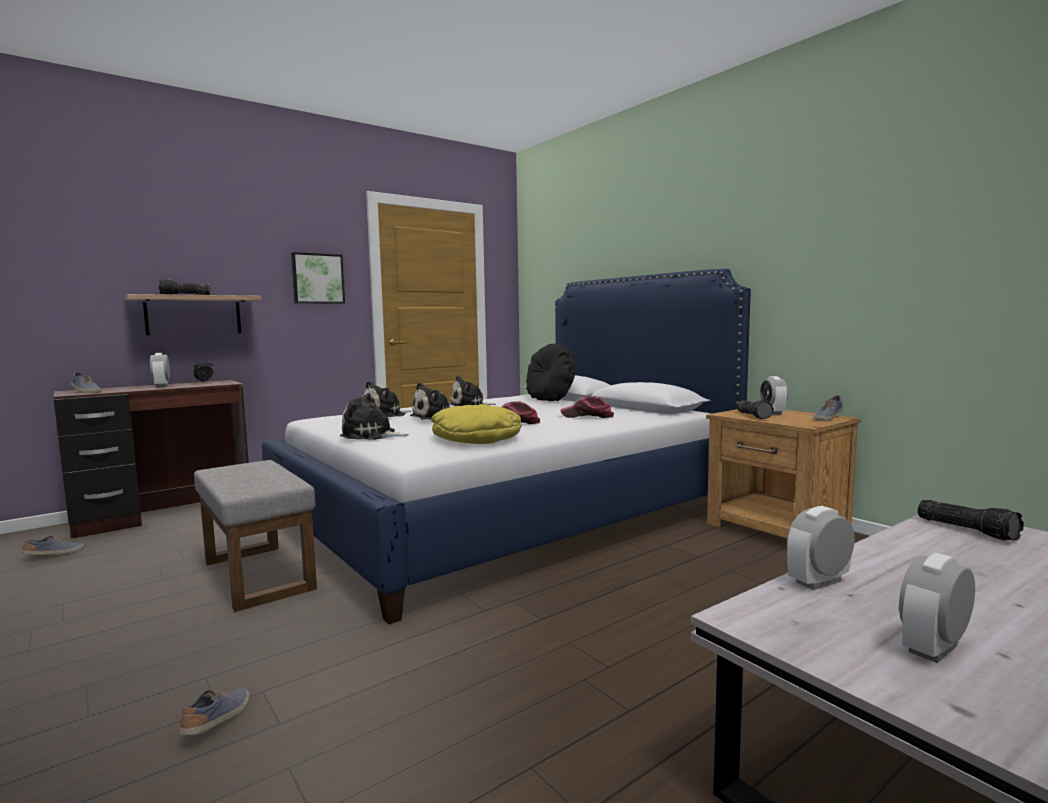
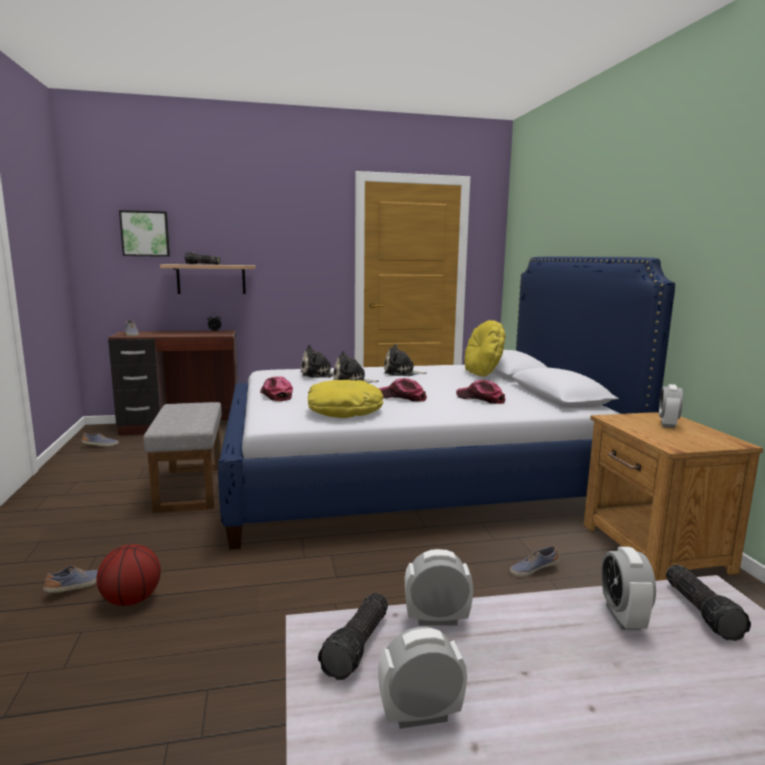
camera: 25 degrees right, 5 degrees up
alarm clock [150,353,170,388] -> alarm clock moved to [601,547,656,630]
picture [291,252,345,304] -> picture moved to [119,210,170,257]
plush toy [340,393,409,440] -> cap [260,376,293,401]
black pillow [526,343,575,401] -> yellow pillow [464,320,506,377]
flashlight [737,400,774,419] -> flashlight moved to [318,593,388,680]
shoe [814,395,843,421] -> shoe moved to [509,546,559,577]
none -> basketball [96,544,161,606]

